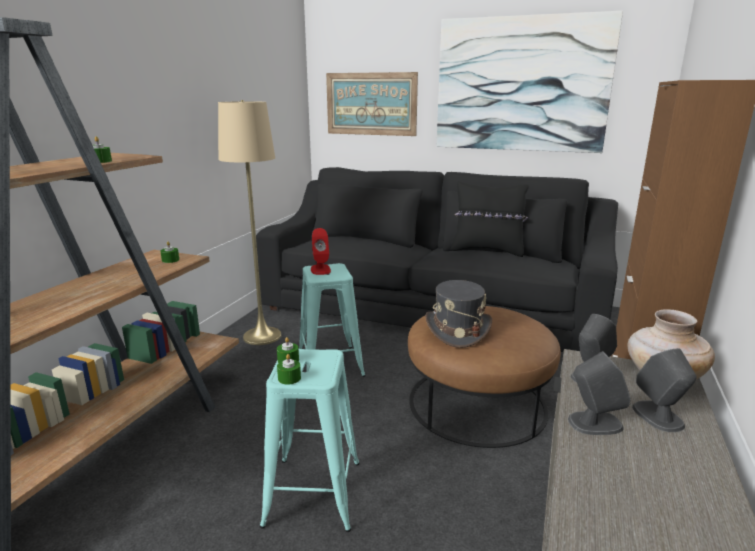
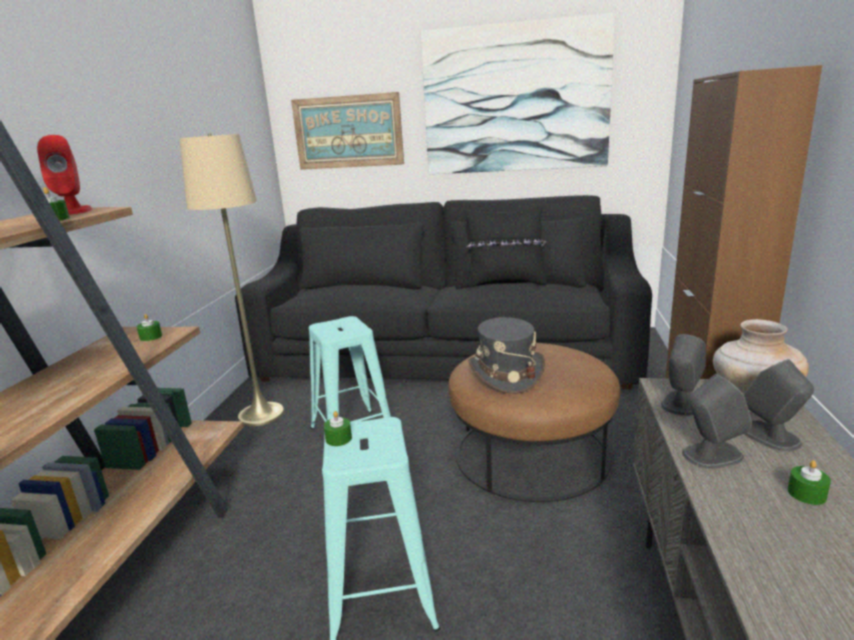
camera: 10 degrees left, 0 degrees up
green candle [277,354,301,385] -> green candle moved to [788,460,831,505]
red speaker [311,228,331,275] -> red speaker moved to [37,135,92,215]

